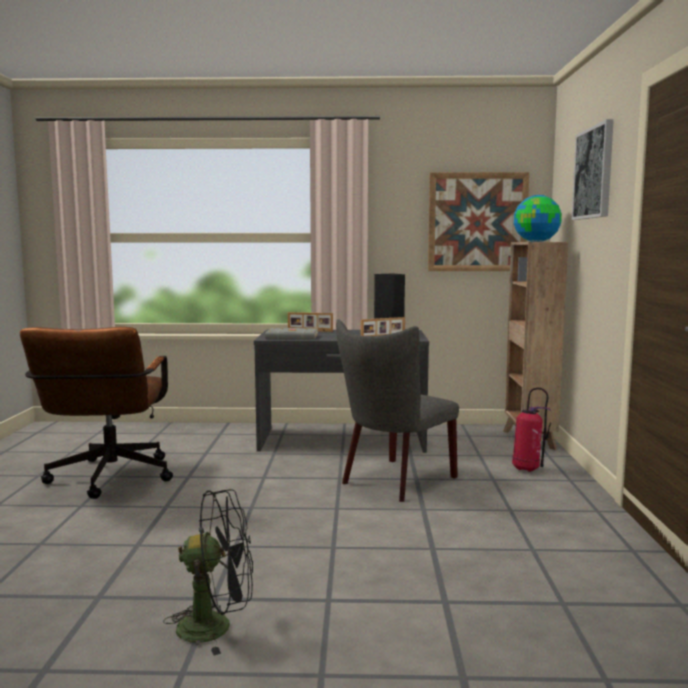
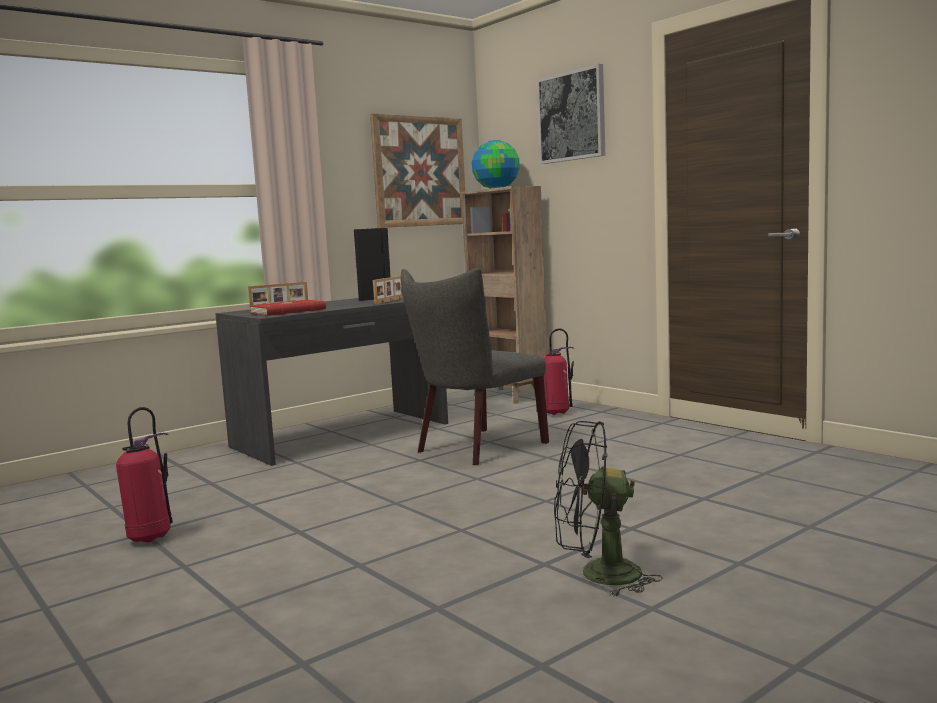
camera: 40 degrees left, 0 degrees up
brown office chair [20,327,173,499] -> fire extinguisher [116,407,173,543]
black fan [163,489,253,655] -> black fan turned 135 degrees counterclockwise [554,421,663,597]
grey book [265,328,318,339] -> red book [250,299,326,316]
grey chair [336,319,459,502] -> grey chair turned 45 degrees clockwise [401,268,549,465]

